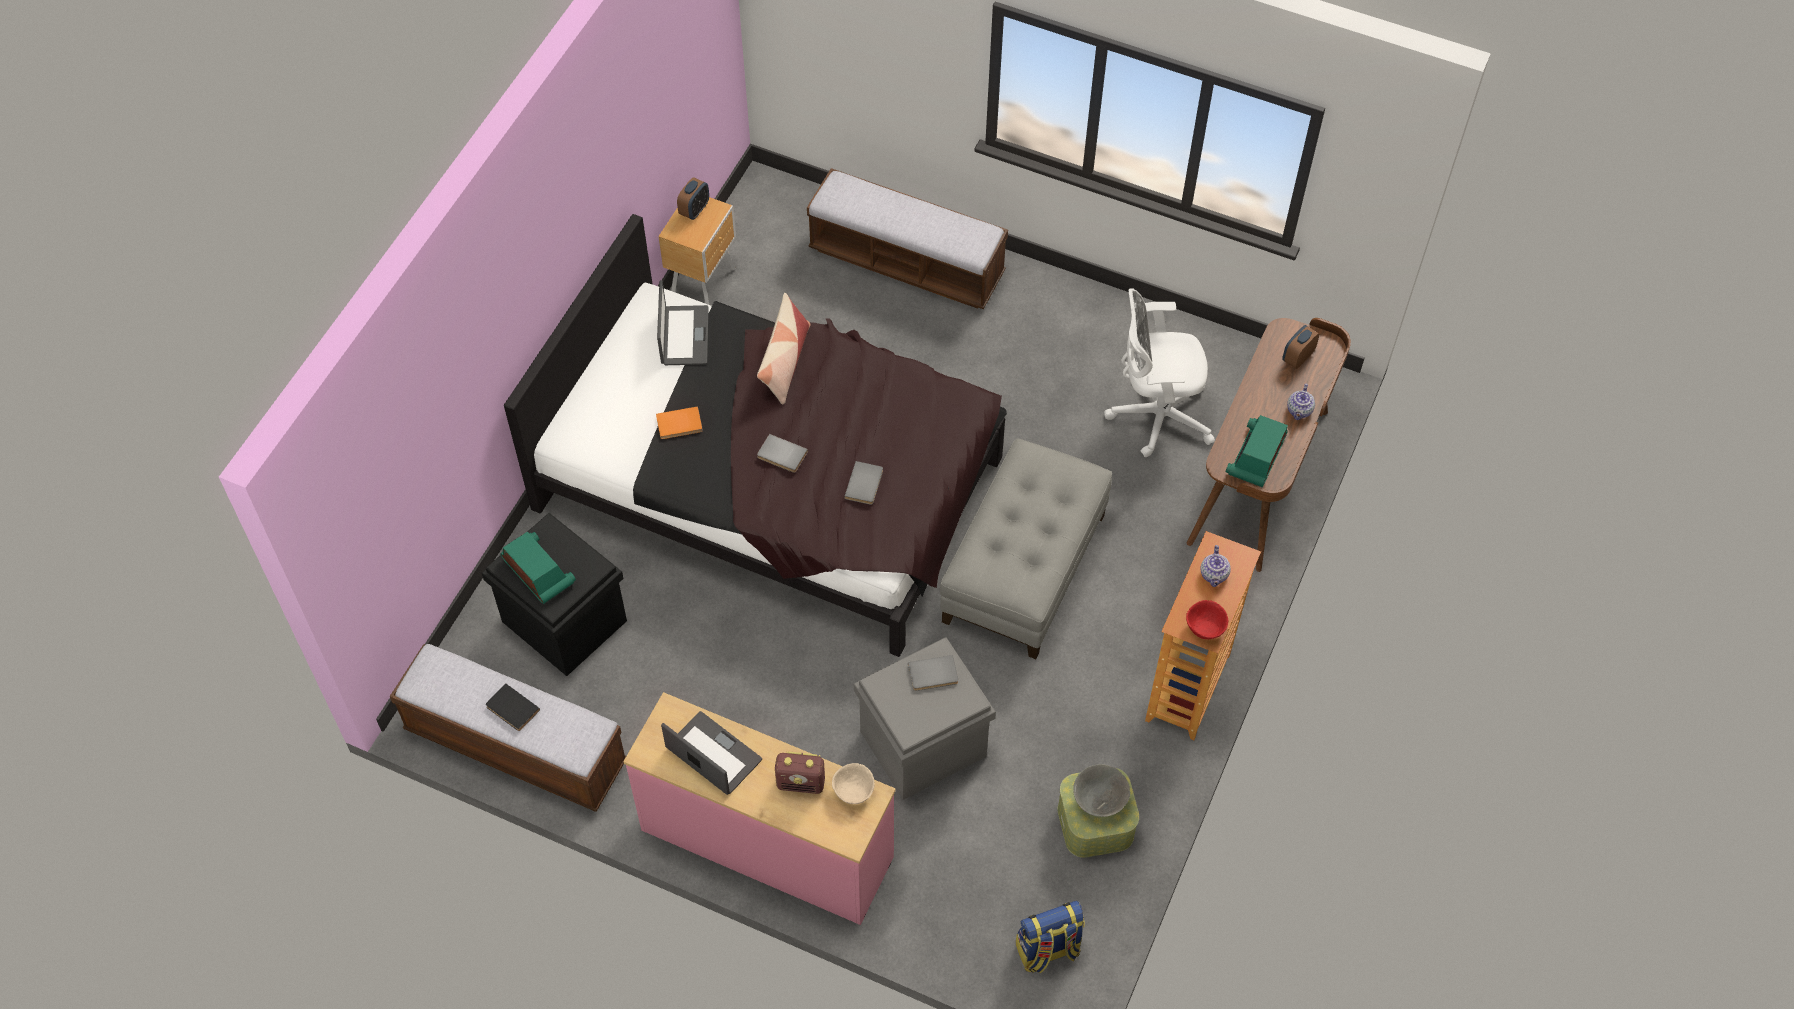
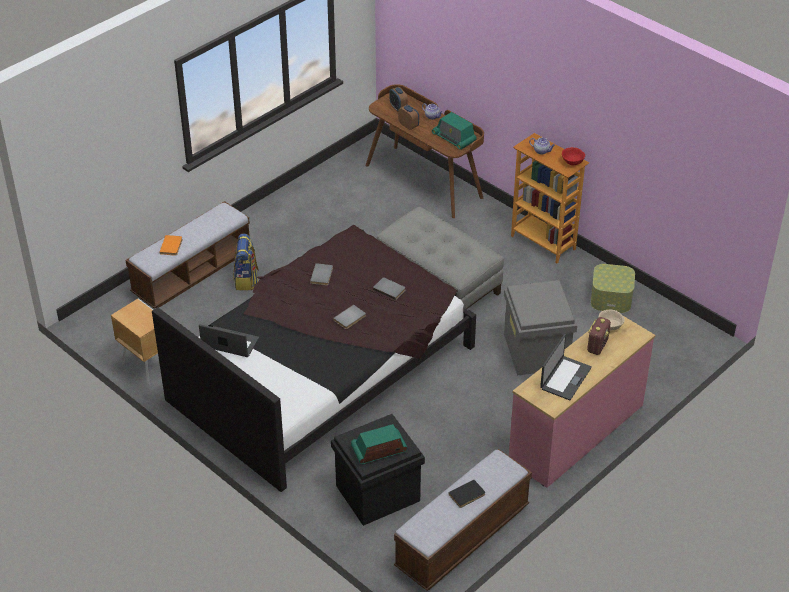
camera: 70 degrees left, 15 degrees down
orange book [656,406,703,439] -> orange book moved to [159,235,183,256]
laptop [661,711,762,795] -> laptop turned 150 degrees clockwise [540,334,592,400]
alarm clock [677,177,709,220] -> alarm clock moved to [398,105,419,130]
pillow [757,293,811,404] -> none
grey book [908,655,958,691] -> grey book moved to [310,263,333,285]
backpack [1016,901,1085,974] -> backpack moved to [233,234,259,290]
grey bowl [1073,764,1130,817] -> none
white office chair [1104,288,1215,457] -> none

